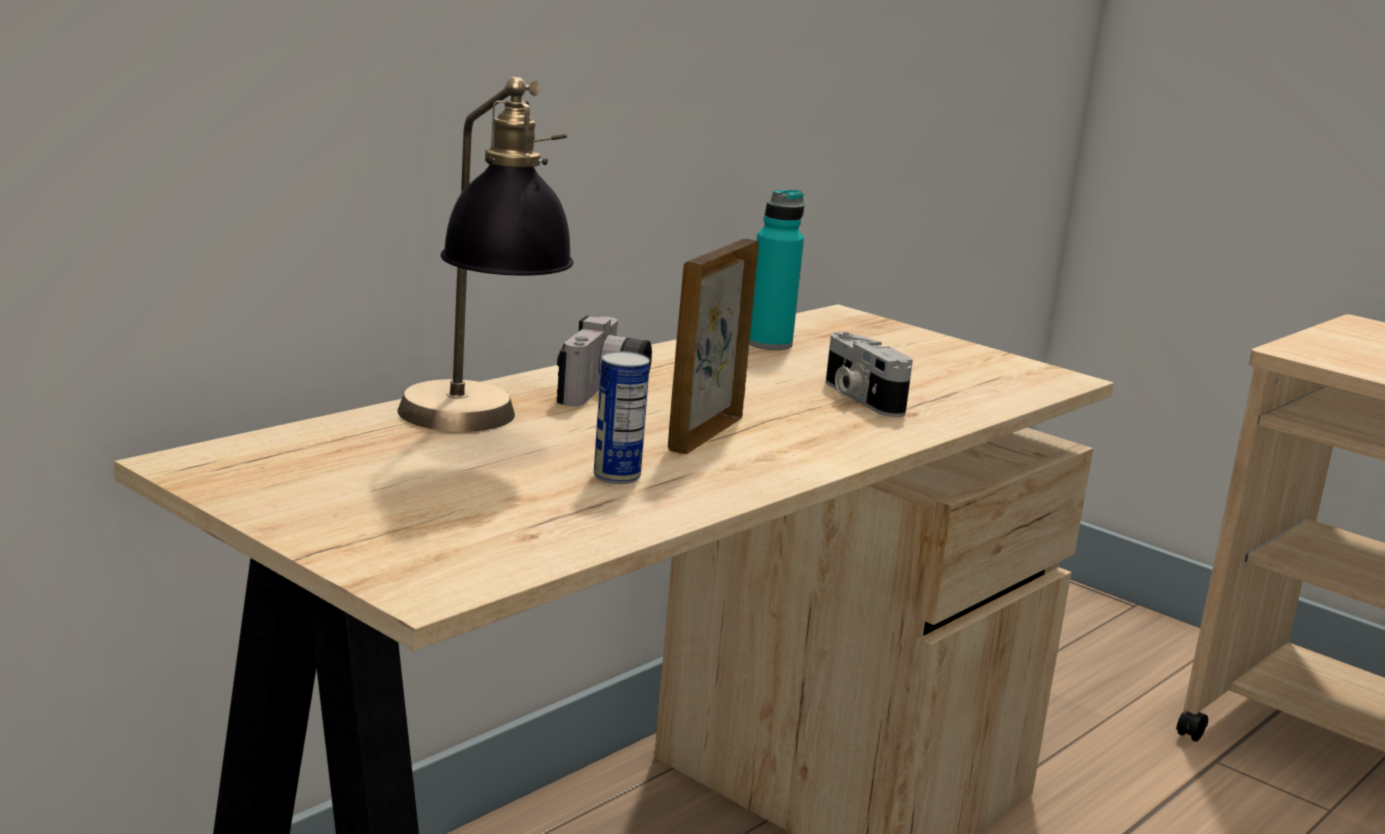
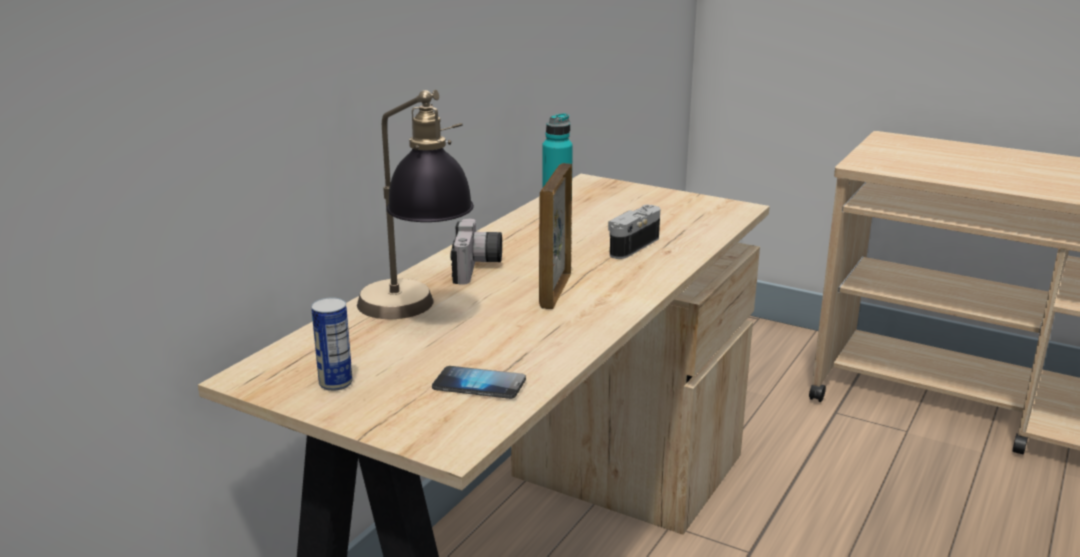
camera: 10 degrees left, 5 degrees up
can [594,351,650,484] -> can moved to [311,297,353,391]
camera [826,332,913,417] -> camera turned 75 degrees clockwise [608,205,660,259]
none -> phone [432,366,526,399]

